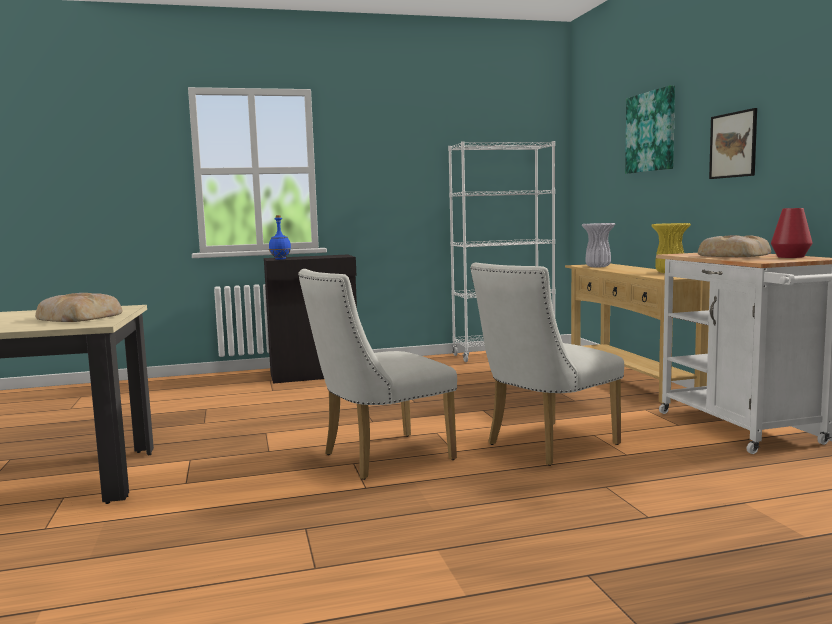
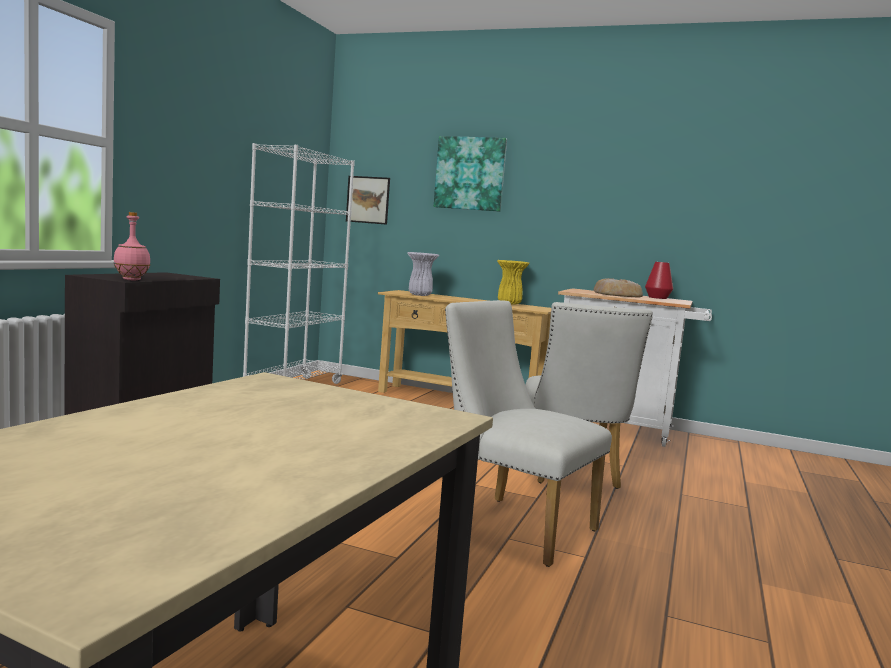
camera: 55 degrees left, 0 degrees up
bread [35,293,122,322] -> none
blue bottle [269,215,291,260] -> pink bottle [113,212,150,280]
white chair [298,269,457,480] -> white chair turned 120 degrees clockwise [445,300,612,567]
picture [709,108,757,179] -> picture moved to [346,176,390,225]

